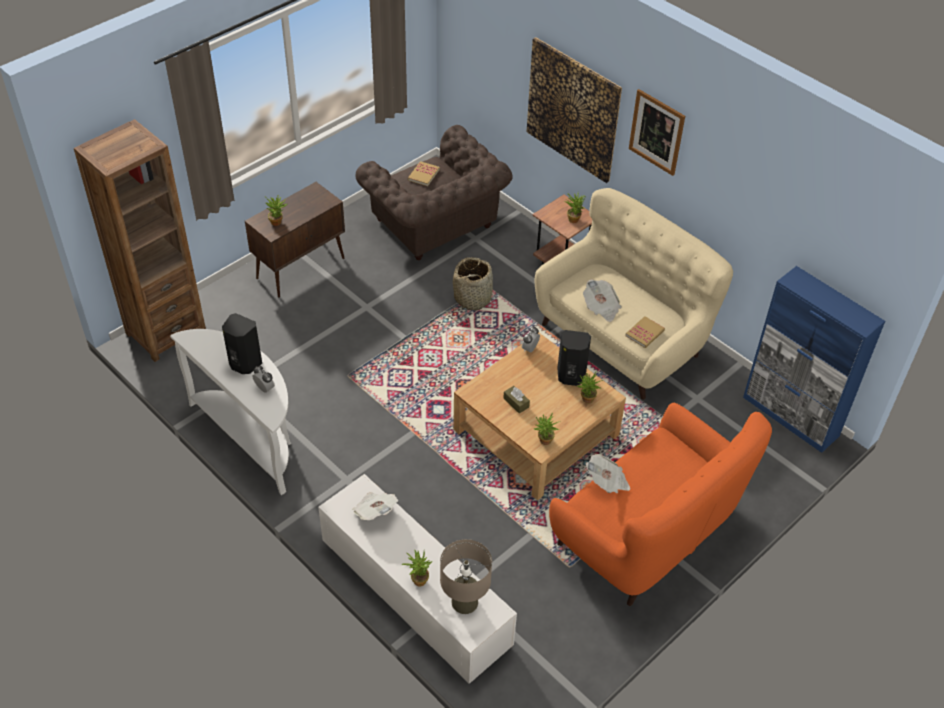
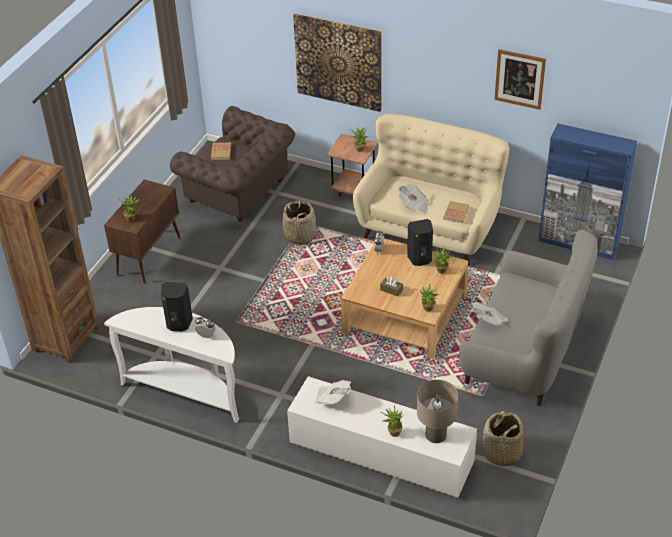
camera: 20 degrees left, 5 degrees down
orange sofa [549,403,772,606] -> grey sofa [459,230,598,406]
picture [629,89,685,176] -> picture moved to [494,49,546,110]
none -> basket [483,411,524,468]

